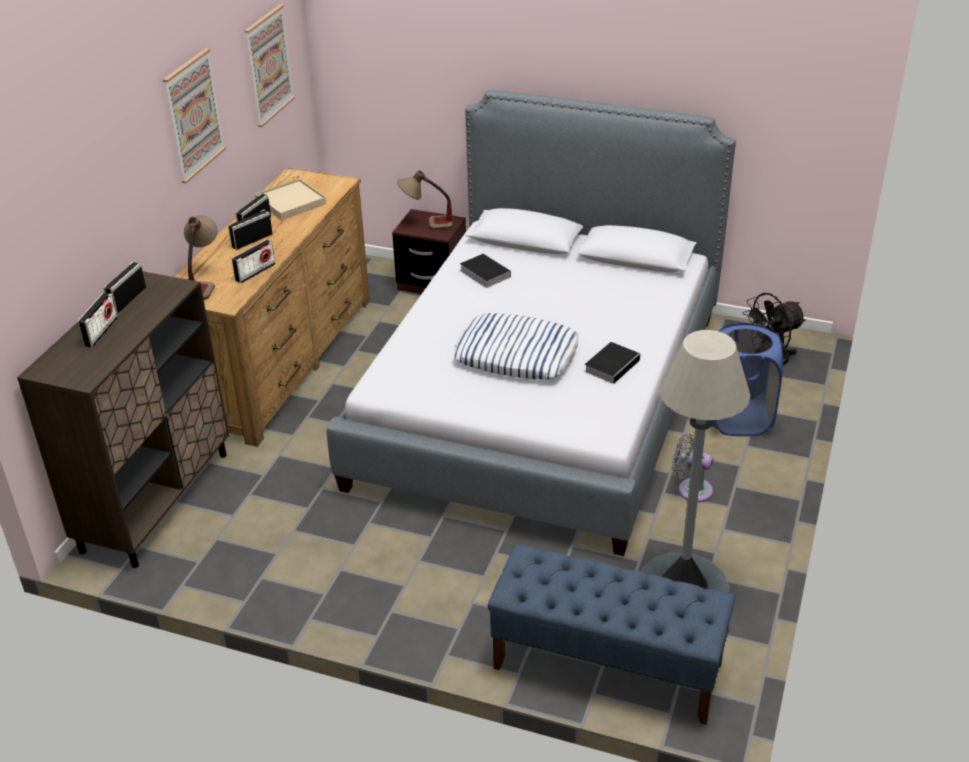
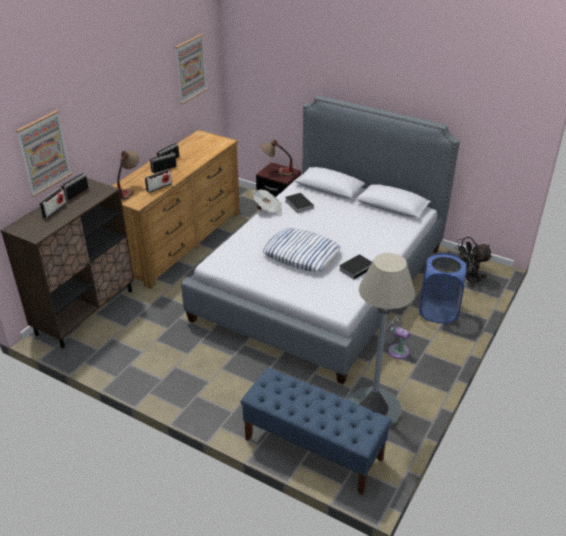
camera: 10 degrees right, 0 degrees up
picture [163,48,226,183] -> picture moved to [16,110,72,197]
beige tray [255,179,326,220] -> none
none -> newspaper [252,190,282,214]

